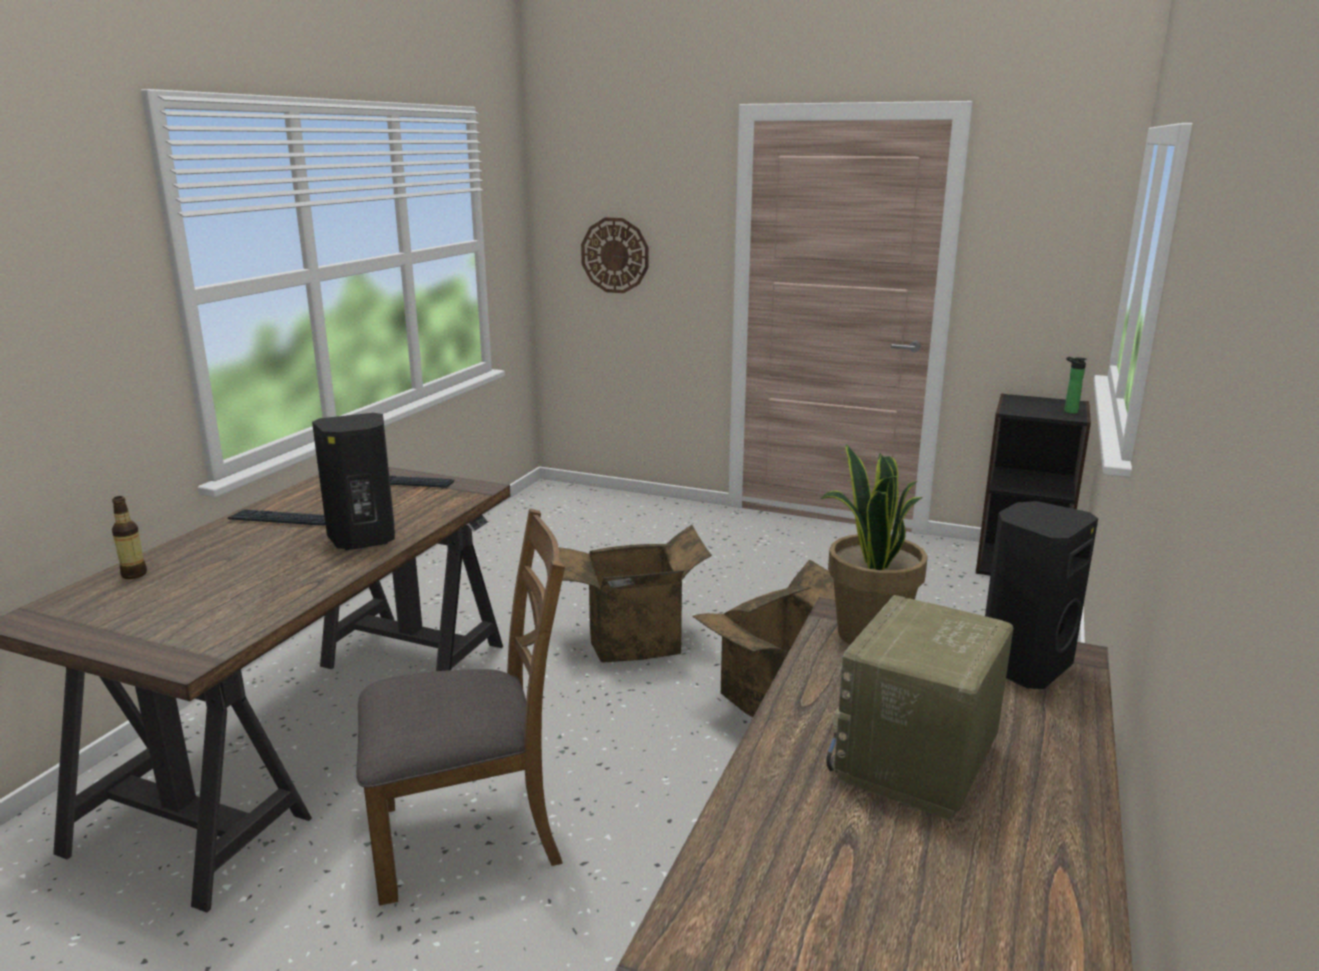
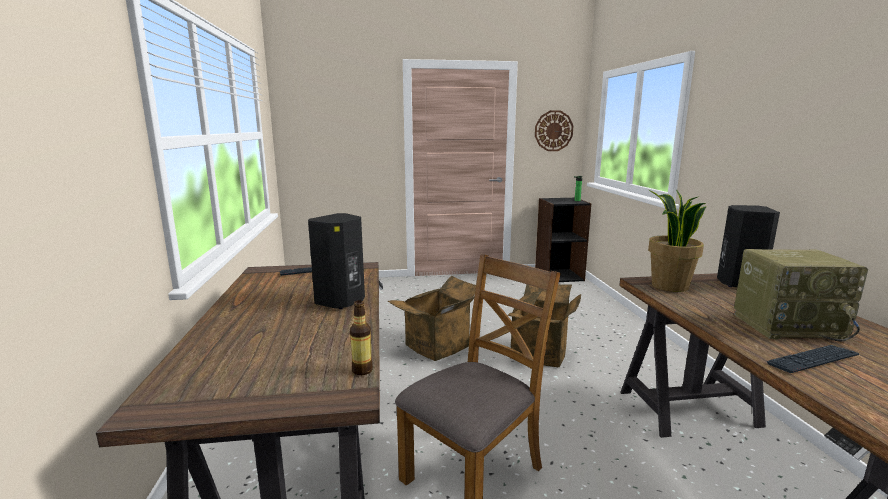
camera: 30 degrees left, 5 degrees down
bottle [112,496,147,579] -> bottle moved to [350,300,373,375]
keyboard [228,509,326,526] -> keyboard moved to [767,345,859,373]
wall clock [581,217,649,293] -> wall clock moved to [535,110,573,151]
radio [826,595,1014,821] -> radio turned 90 degrees counterclockwise [734,249,868,342]

